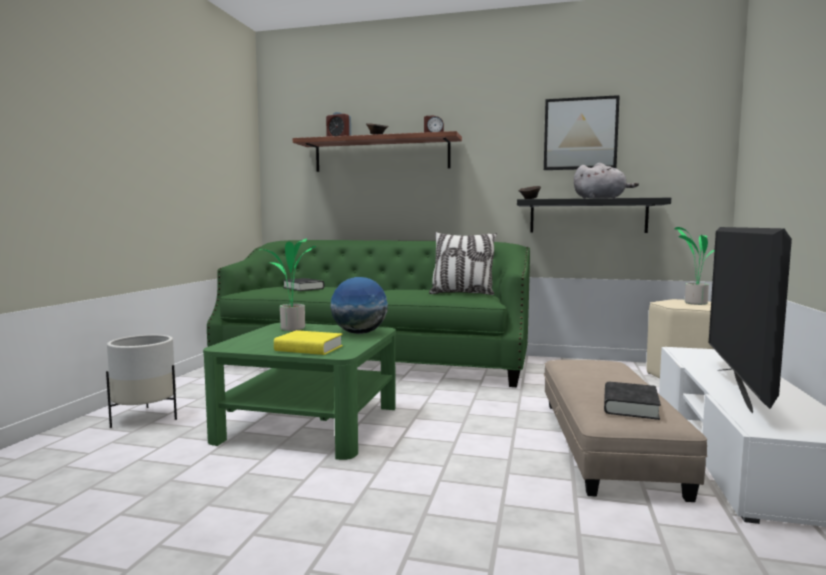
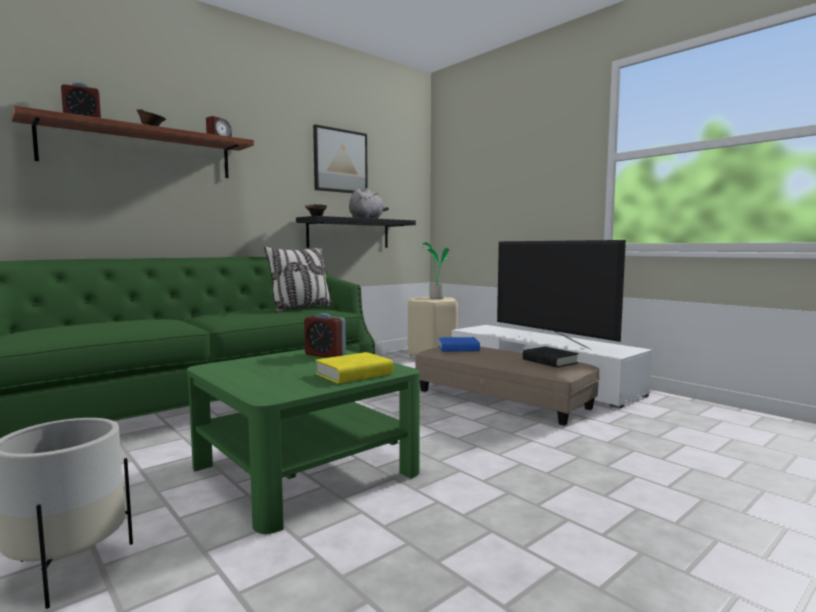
camera: 55 degrees left, 0 degrees up
potted plant [263,238,316,331] -> none
black book [283,278,324,291] -> none
globe [330,277,388,334] -> alarm clock [304,313,346,358]
none -> blue book [438,337,480,352]

